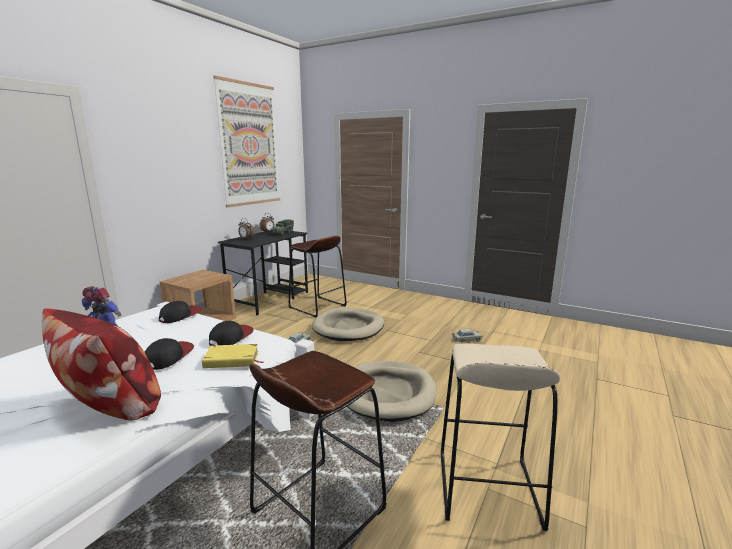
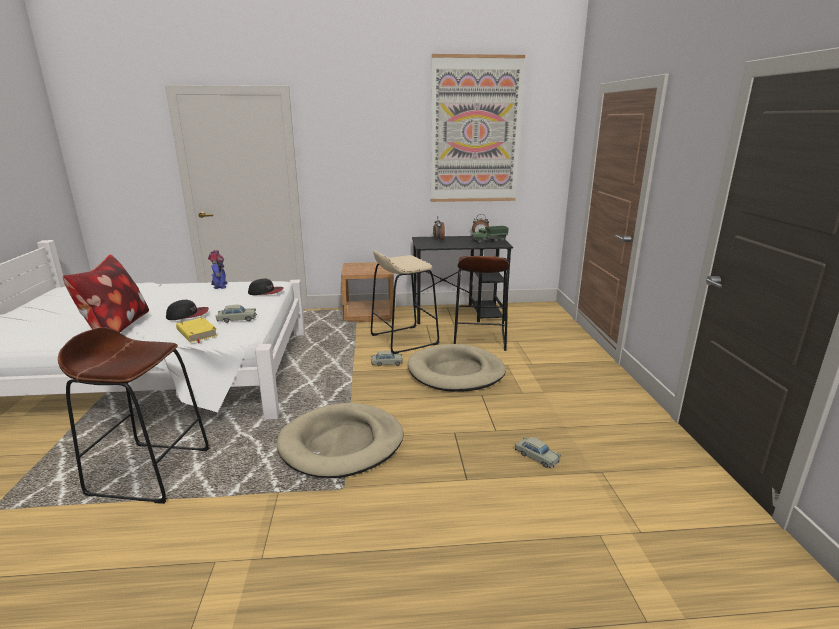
camera: 55 degrees right, 5 degrees up
cap [209,321,254,346] -> beige toy car [216,305,257,323]
beige stool [441,344,560,531] -> beige stool moved to [371,251,439,354]

